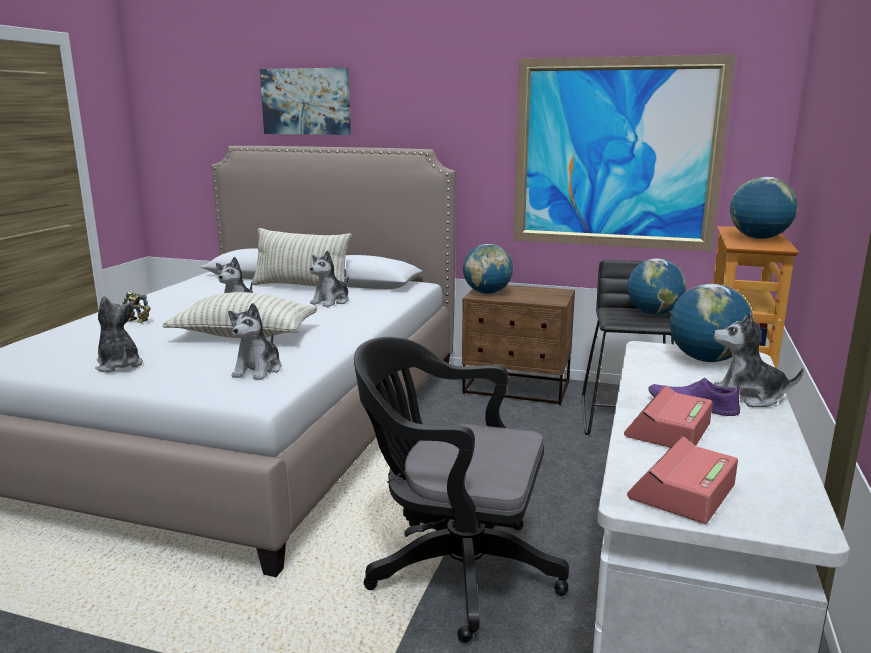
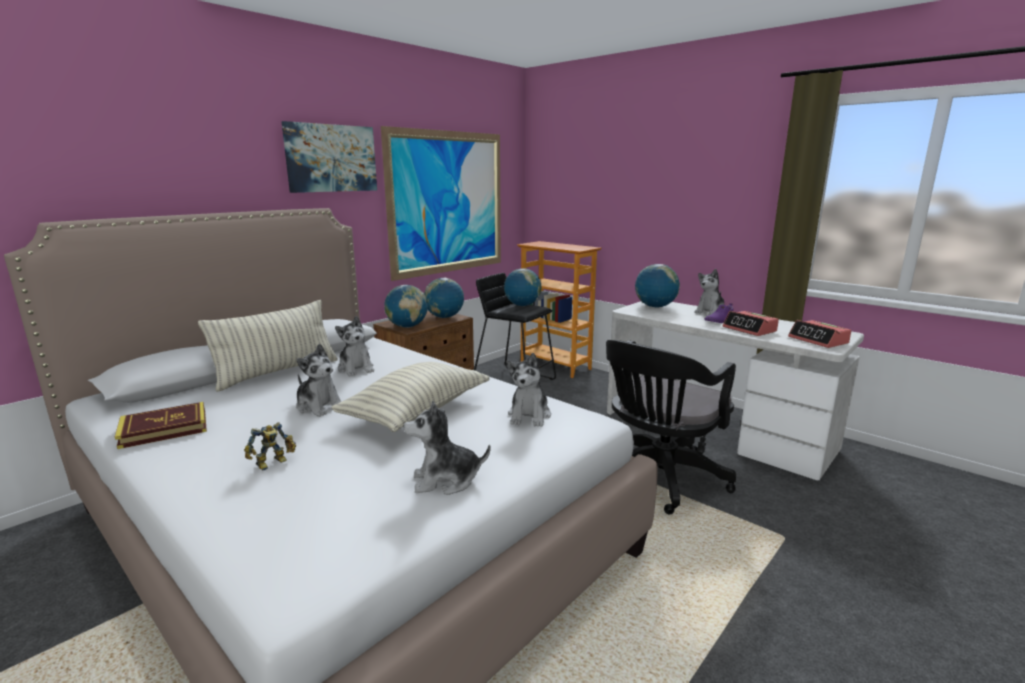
camera: 65 degrees left, 0 degrees up
plush toy [228,303,282,380] -> plush toy turned 60 degrees clockwise [506,353,551,427]
picture [260,68,351,135] -> picture moved to [281,121,377,193]
globe [730,177,798,239] -> globe moved to [424,278,464,318]
none -> book [115,402,207,449]

